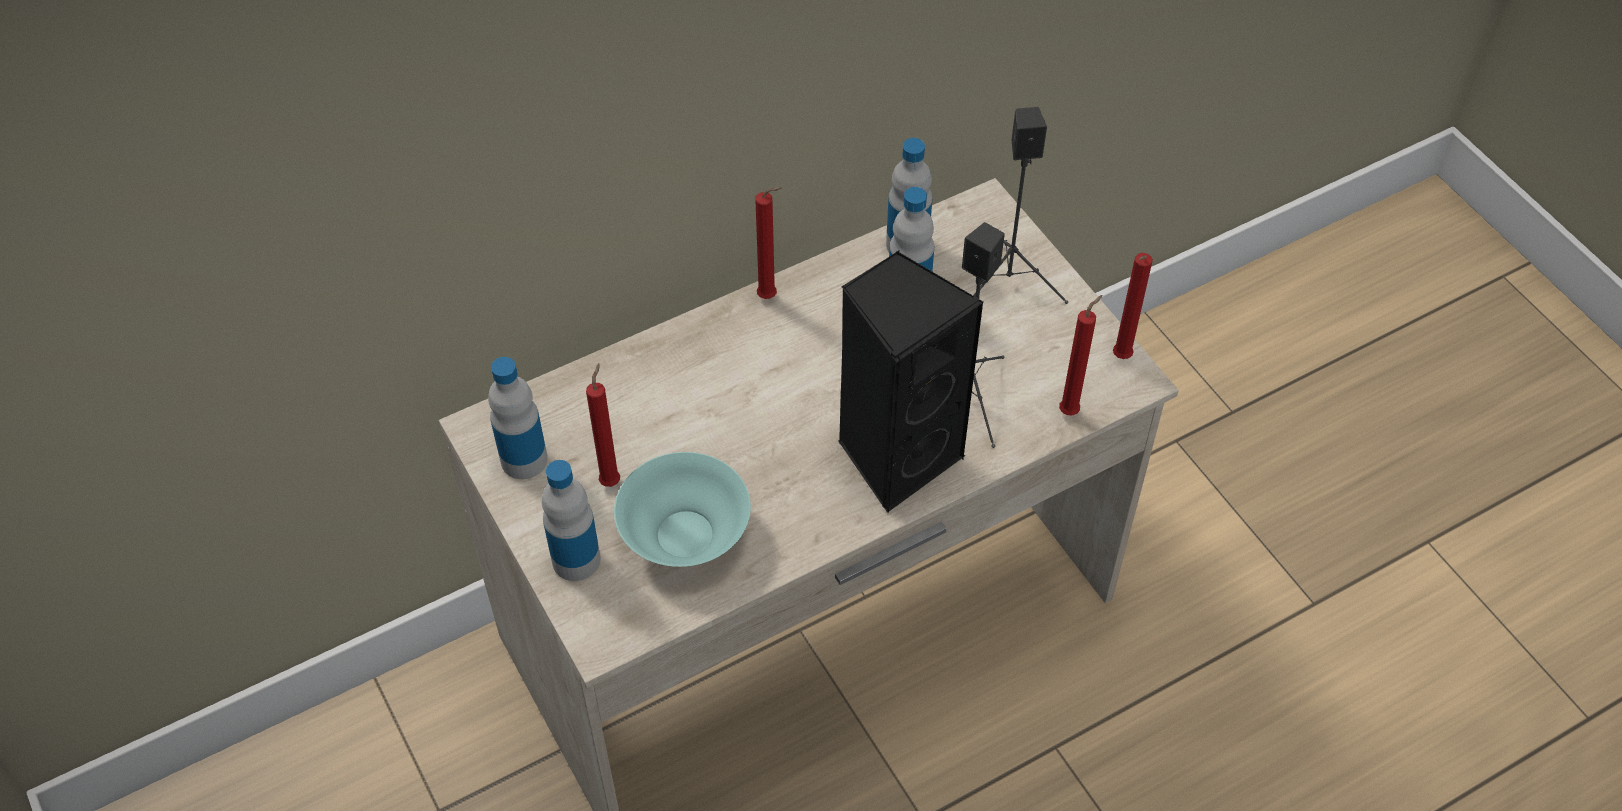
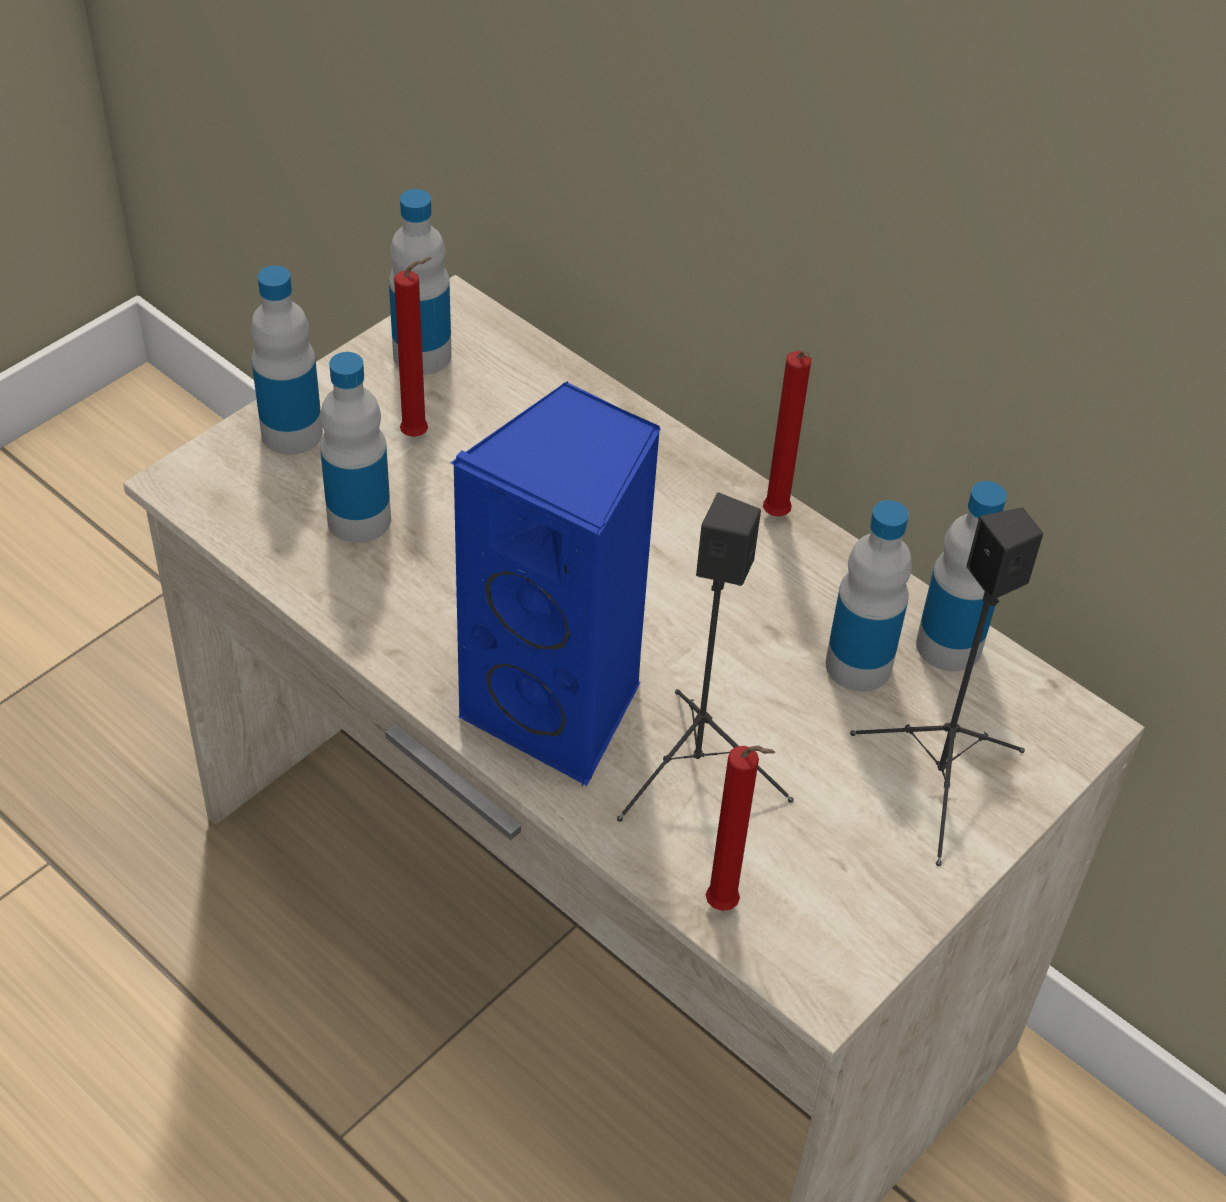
camera: 70 degrees right, 5 degrees down
turquoise bowl [614,452,751,567] -> bottle [320,352,391,543]
black speaker [839,251,984,513] -> blue speaker [450,381,661,786]
red candle [1113,253,1153,359] -> none

